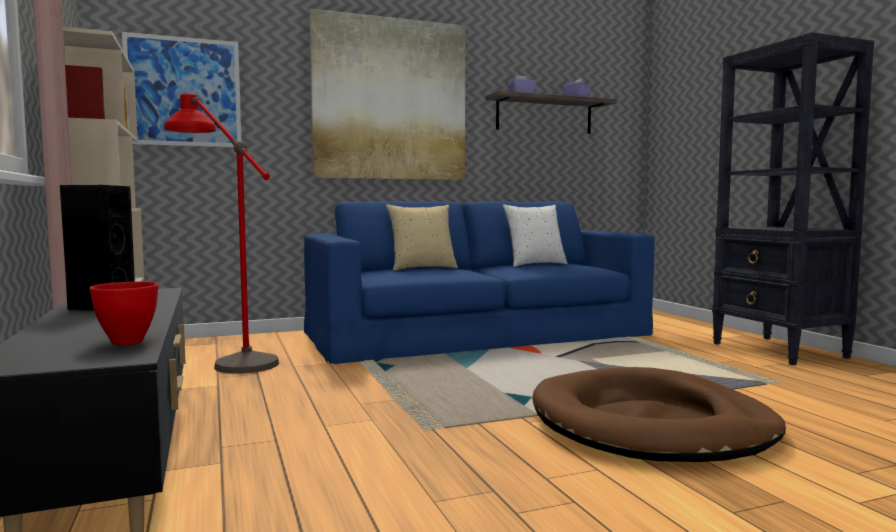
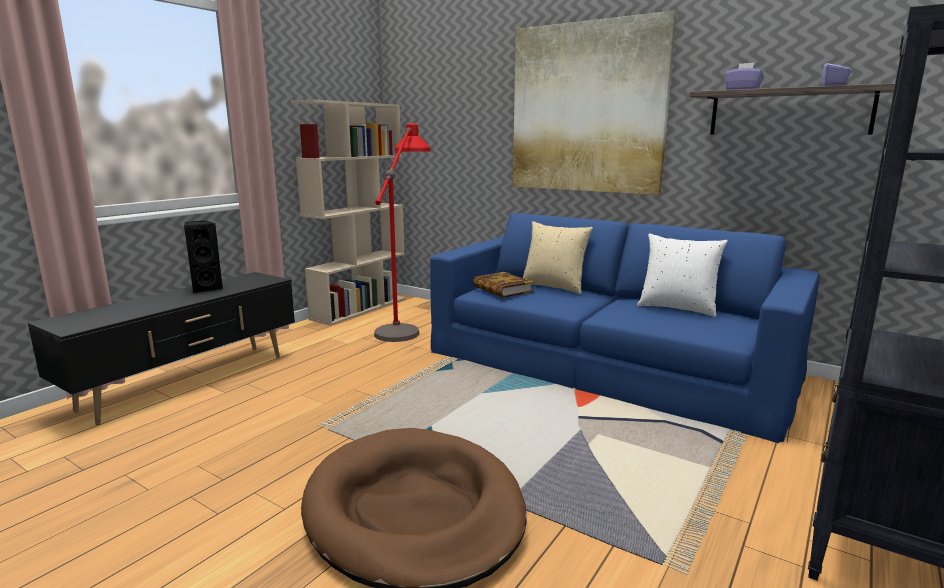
camera: 55 degrees right, 10 degrees up
red bowl [89,282,158,345] -> none
picture [122,32,241,147] -> none
none -> book [473,272,534,297]

